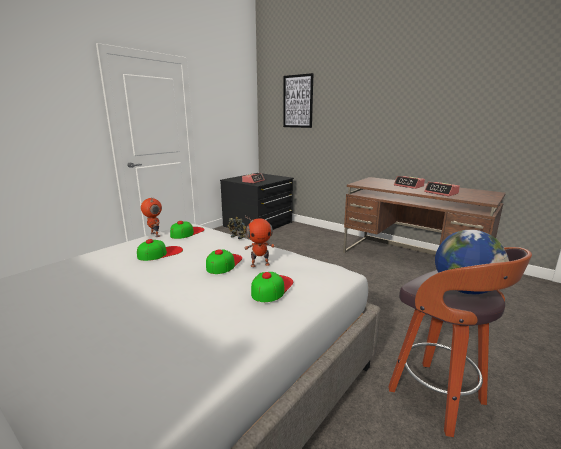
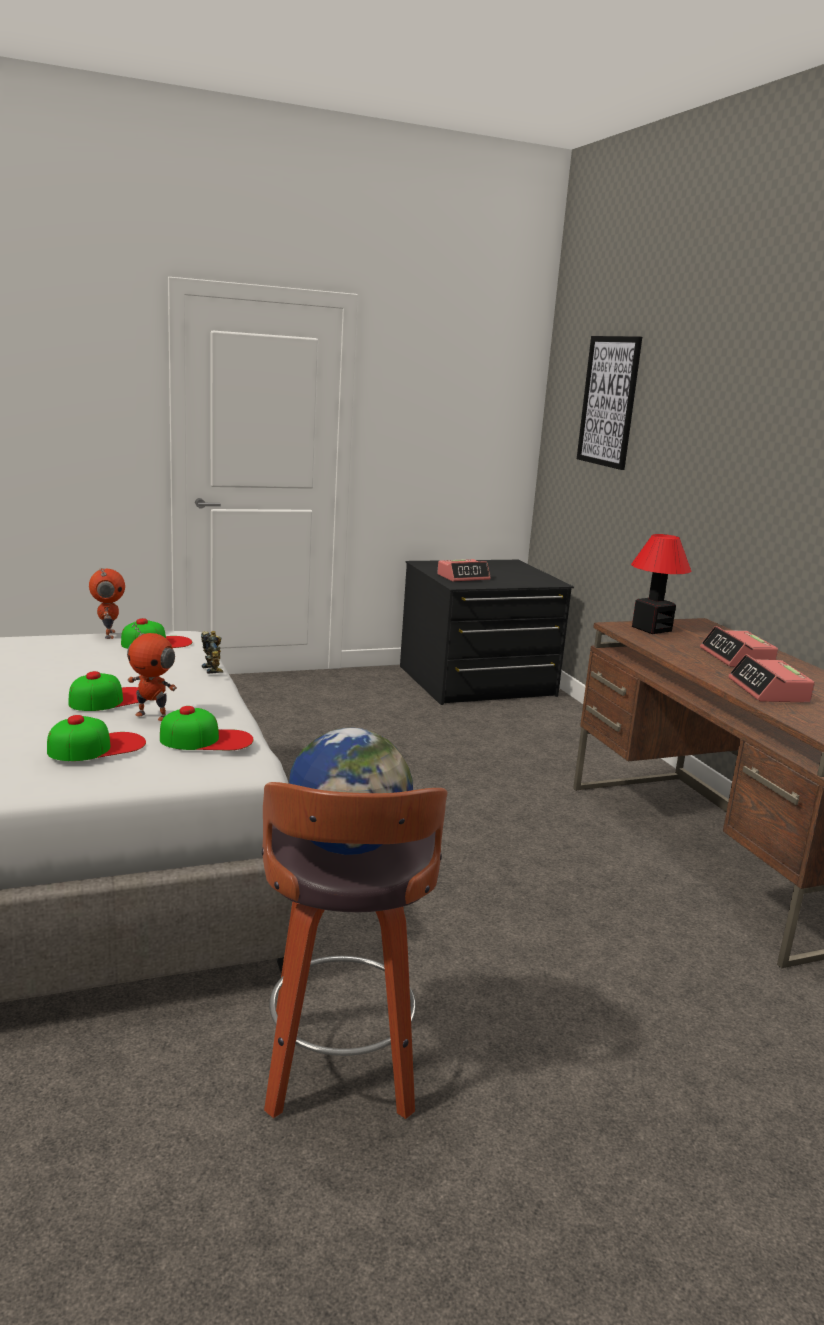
camera: 30 degrees right, 0 degrees up
cap [137,239,183,261] -> cap moved to [160,706,254,750]
none -> table lamp [631,534,691,634]

